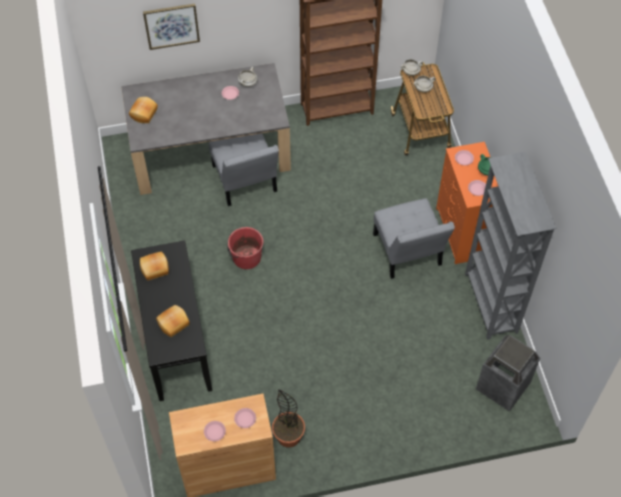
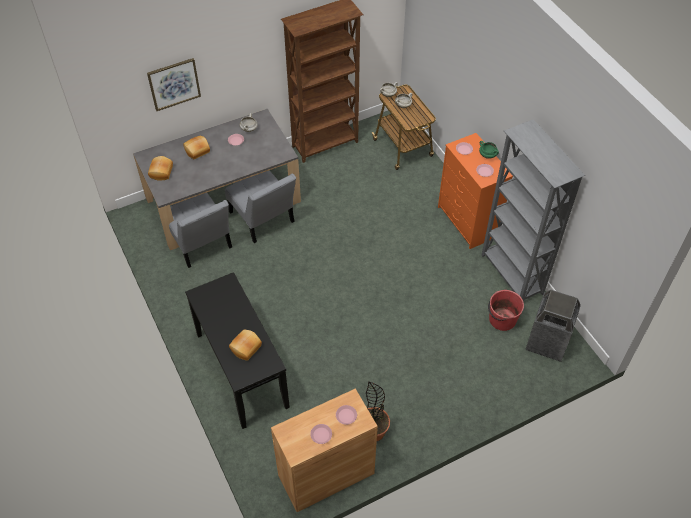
camera: 15 degrees left, 5 degrees down
bread [140,252,169,280] -> bread moved to [183,136,210,159]
red bucket [228,227,263,269] -> red bucket moved to [488,290,524,331]
grey chair [373,198,455,279] -> grey chair moved to [169,193,232,268]

